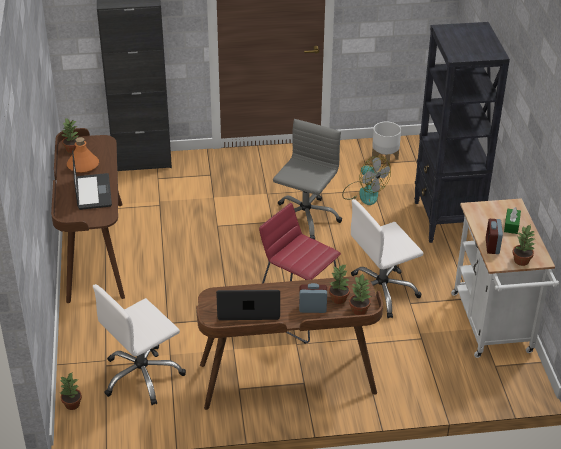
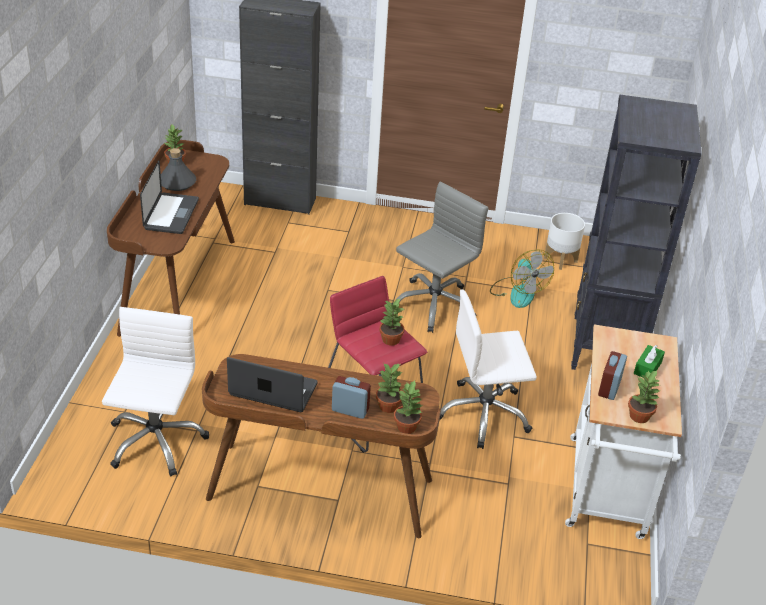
camera: 15 degrees right, 0 degrees up
potted plant [60,373,82,410] -> potted plant moved to [379,299,404,346]
orange bottle [67,137,99,173] -> grey bottle [161,148,196,191]
white office chair [93,284,186,405] -> white office chair turned 120 degrees clockwise [102,307,209,476]

